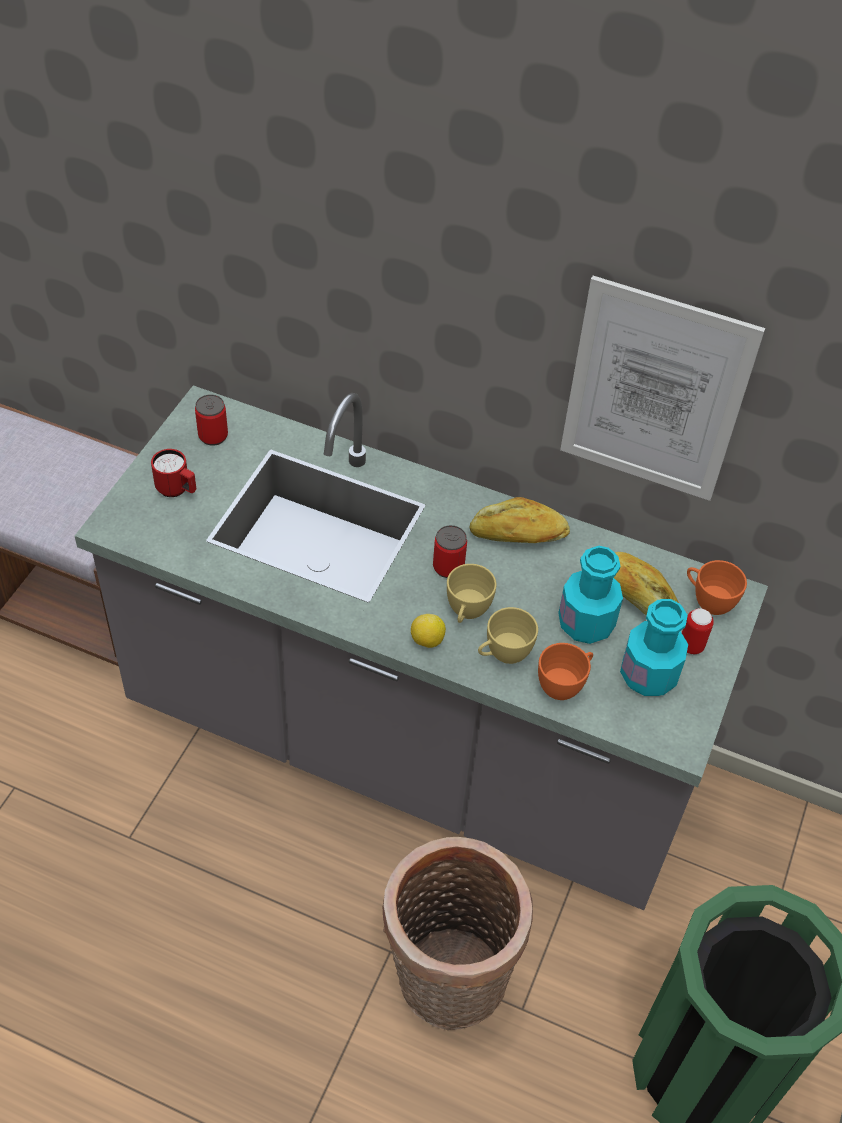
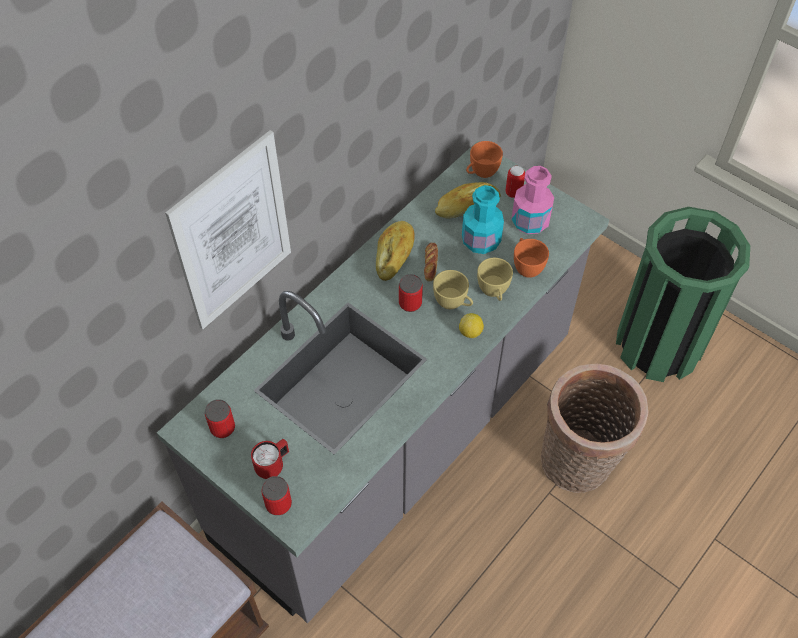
camera: 70 degrees left, 5 degrees up
picture [560,276,765,501] -> picture moved to [165,130,291,329]
turquoise bottle [620,599,688,696] -> pink bottle [511,166,554,234]
none -> can [261,476,292,515]
none -> bread [424,243,438,282]

